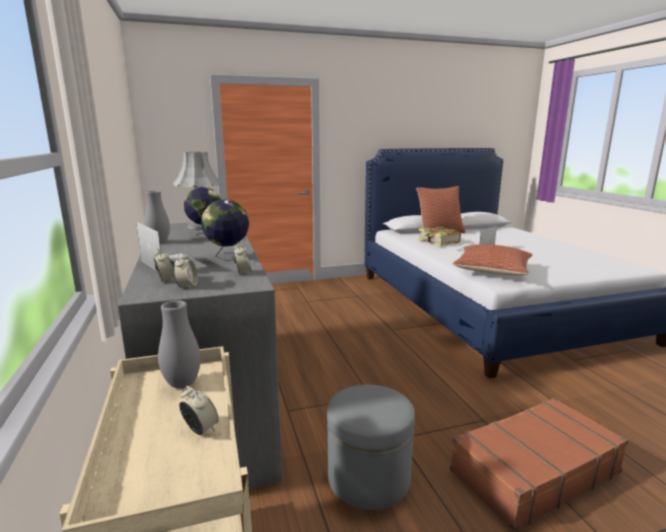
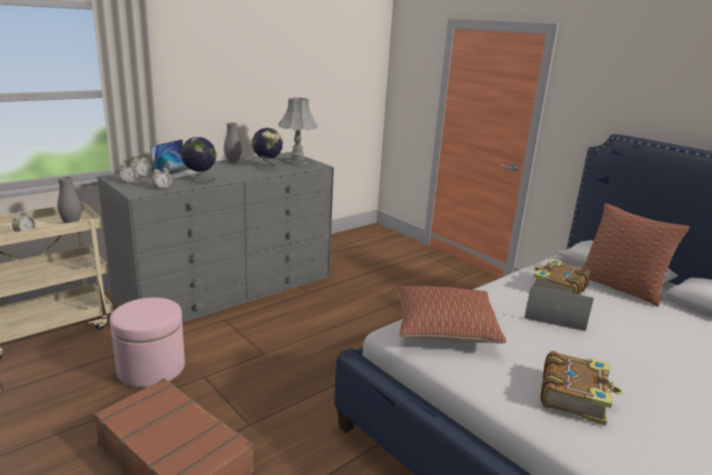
camera: 65 degrees right, 5 degrees up
grey ottoman [327,385,415,510] -> pink ottoman [110,298,185,387]
none -> book [540,351,623,426]

